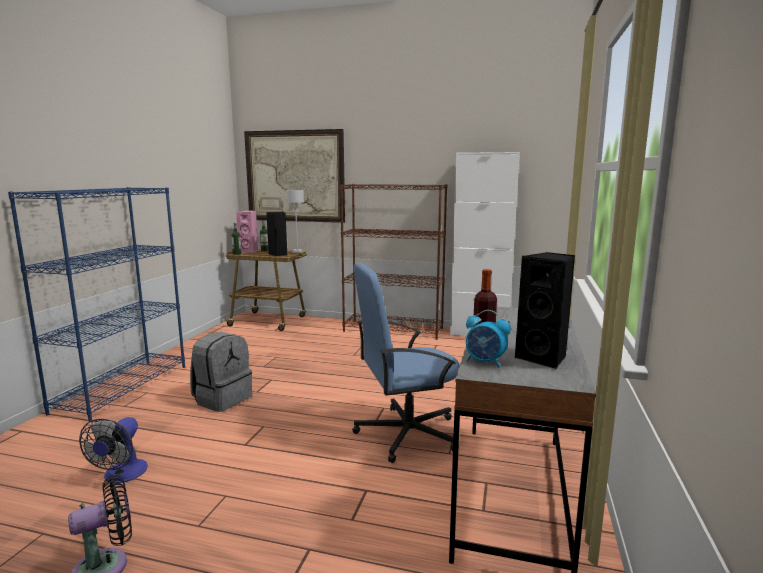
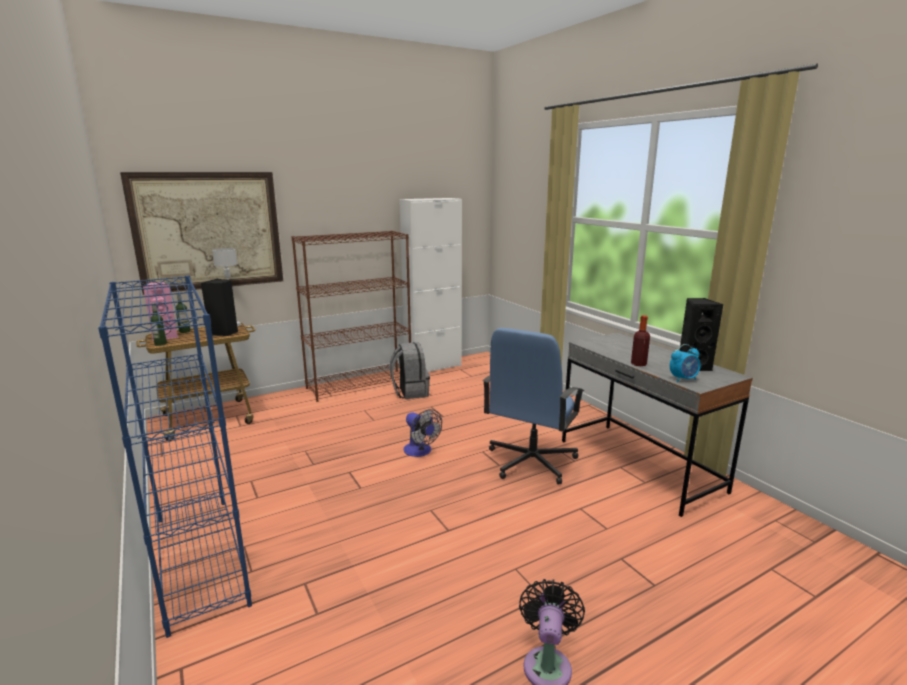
camera: 45 degrees left, 5 degrees up
fan [79,417,148,483] -> fan moved to [404,409,442,457]
grey backpack [190,332,252,412] -> grey backpack moved to [390,342,430,399]

